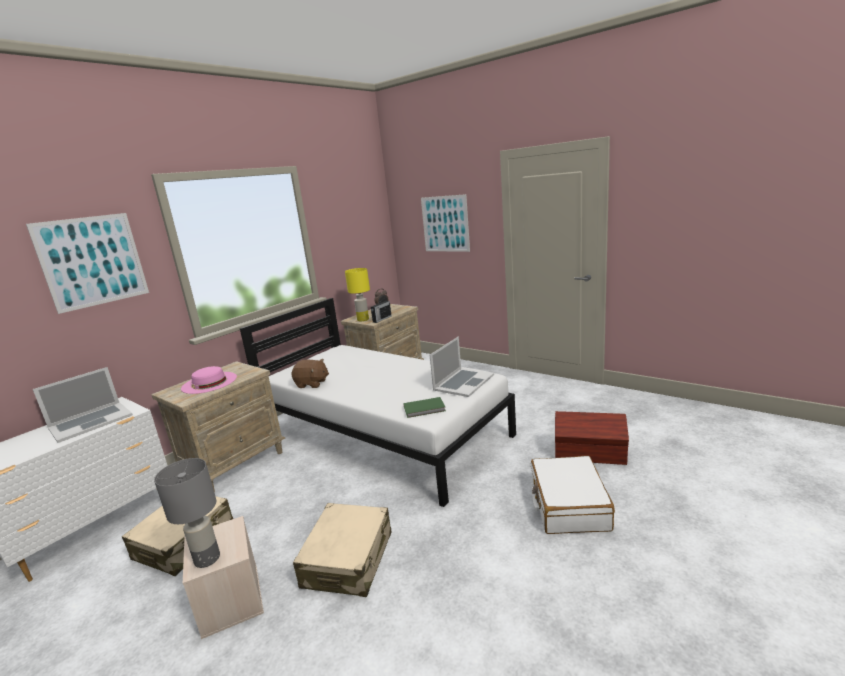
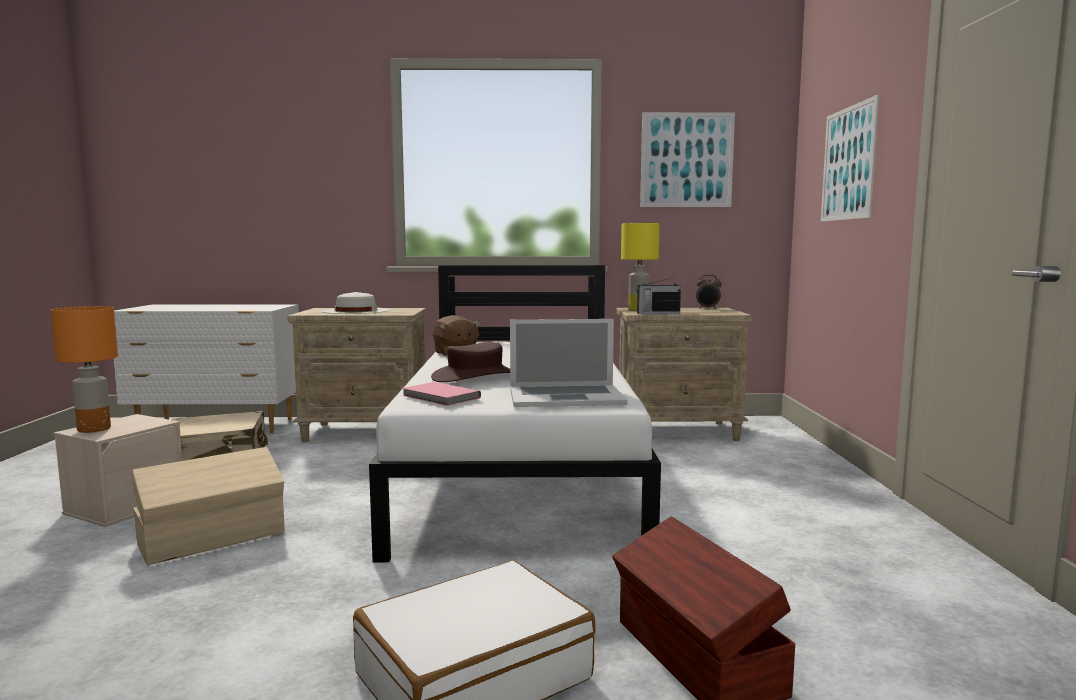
camera: 50 degrees right, 10 degrees down
picture [26,213,149,314] -> picture moved to [640,112,735,207]
laptop [33,367,133,443] -> none
grey table lamp [154,458,220,568] -> orange table lamp [50,306,118,433]
pink hat [181,366,237,394] -> white hat [321,292,390,314]
beige suitcase [293,503,392,597] -> beige storage box [132,447,285,565]
green book [403,397,446,418] -> pink book [402,382,481,406]
none -> brown hat [431,342,510,382]

